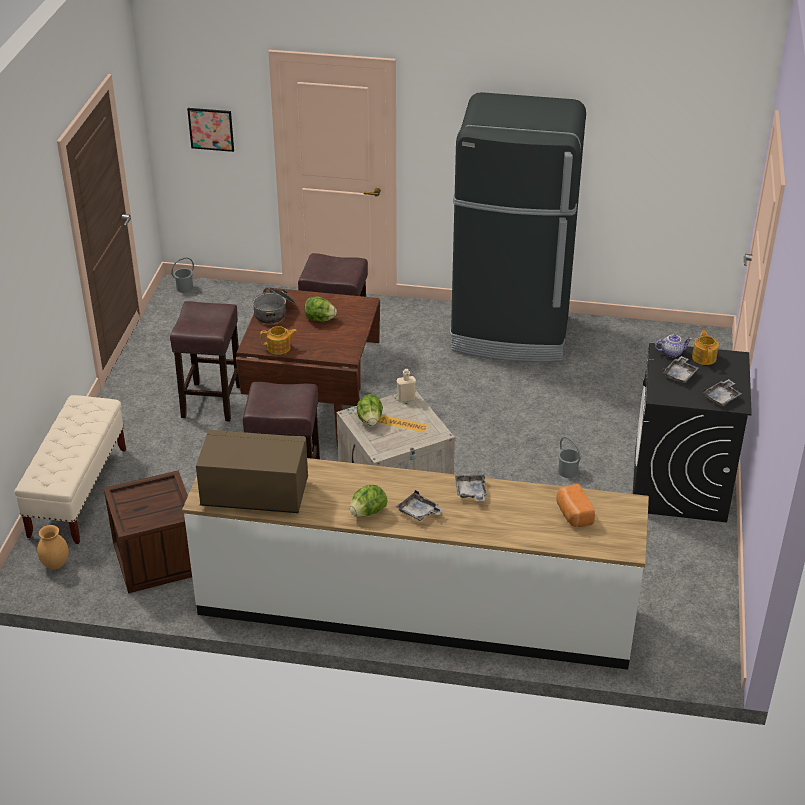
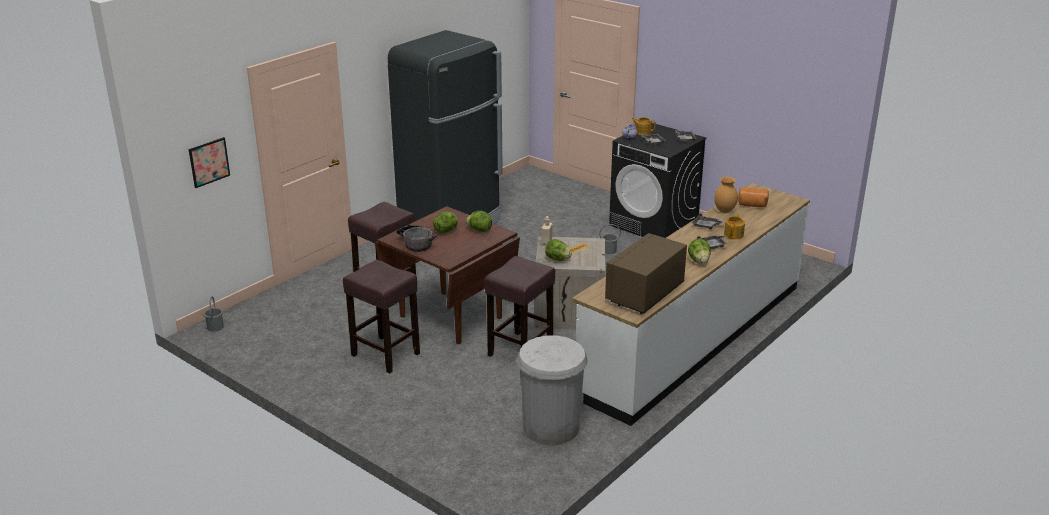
camera: 60 degrees left, 10 degrees down
beige bench [14,395,126,544] -> none
brown vase [37,525,69,569] -> brown vase moved to [714,177,738,213]
crate [104,471,192,593] -> white trash can [517,335,587,445]
teapot [260,326,297,355] -> teapot moved to [724,213,745,239]
none -> lettuce [466,211,492,232]

